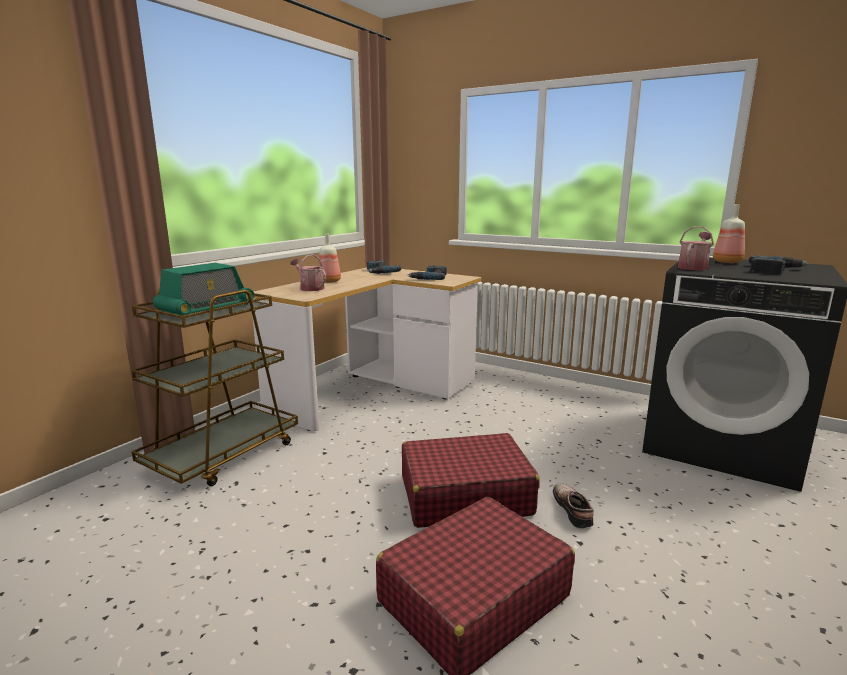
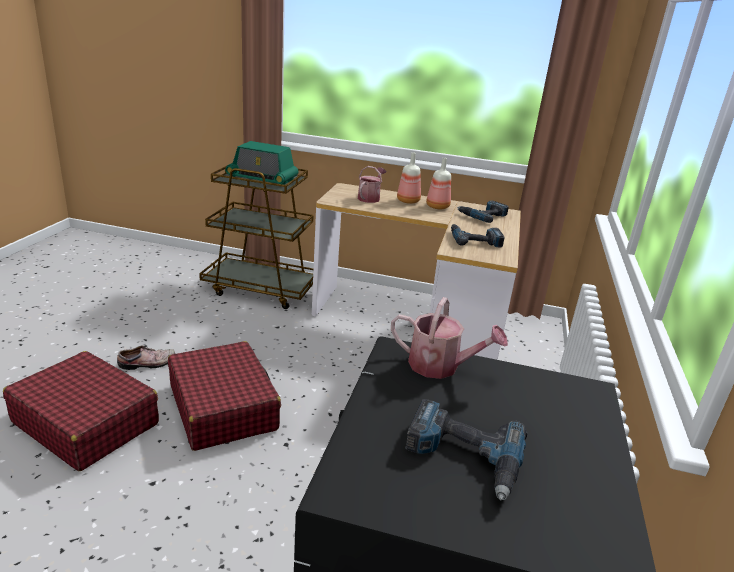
camera: 70 degrees right, 10 degrees up
shoe [553,483,594,528] -> shoe moved to [117,345,175,370]
bottle [713,204,745,263] -> bottle moved to [426,158,451,209]

